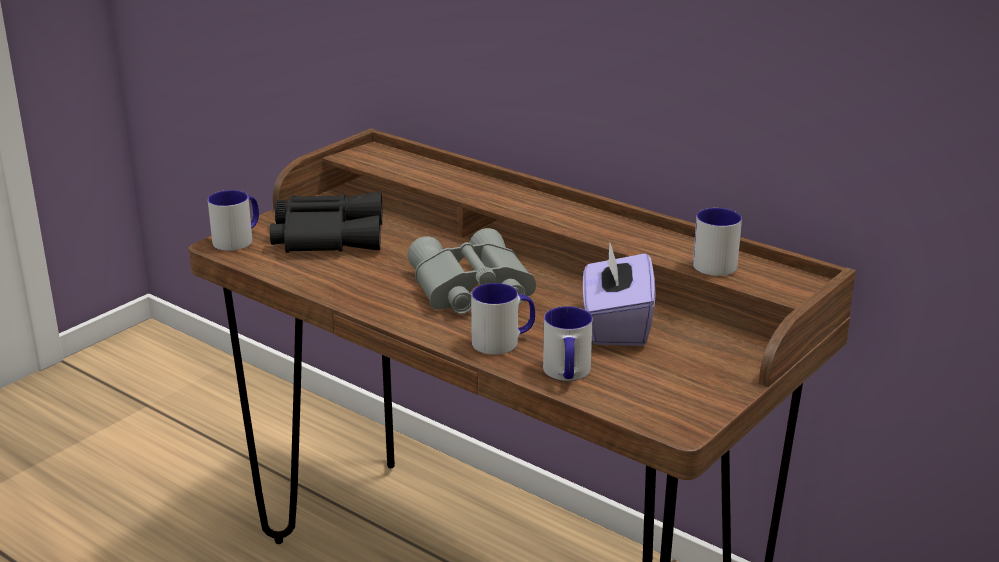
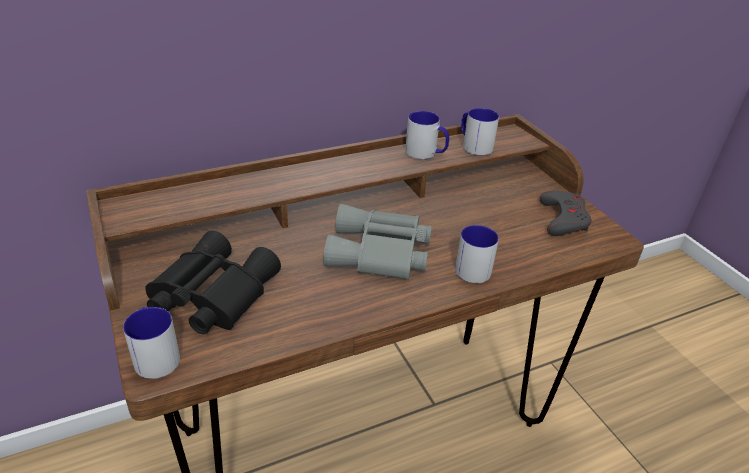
camera: 65 degrees left, 10 degrees up
mug [543,306,592,381] -> mug moved to [405,111,449,159]
purple tissue box [583,243,656,346] -> none
none -> grey game controller [539,190,592,236]

